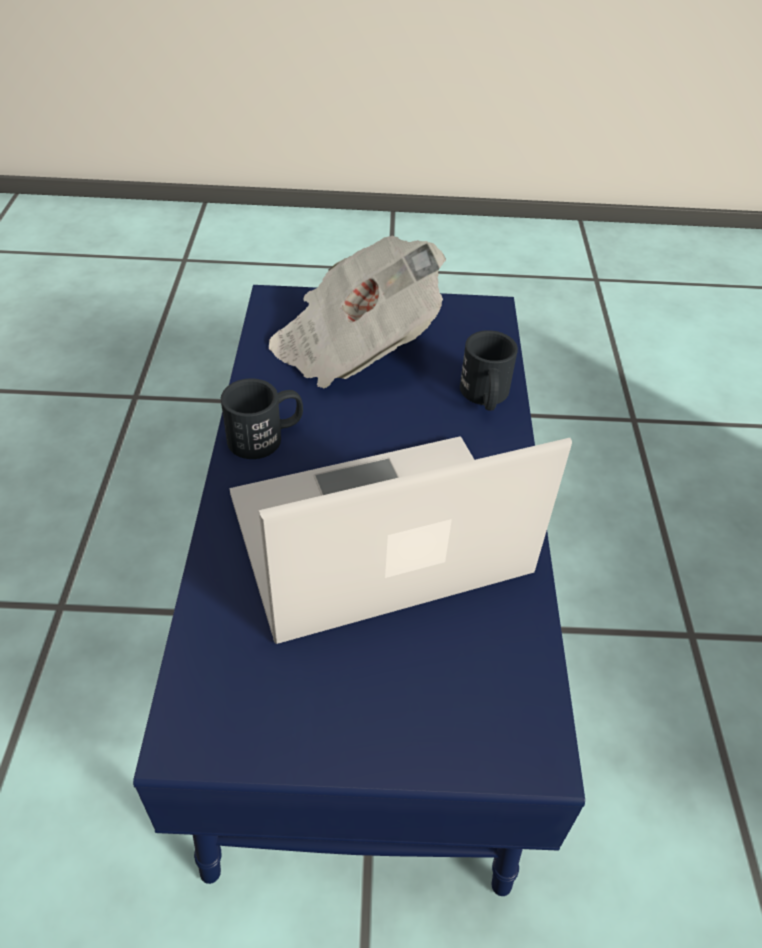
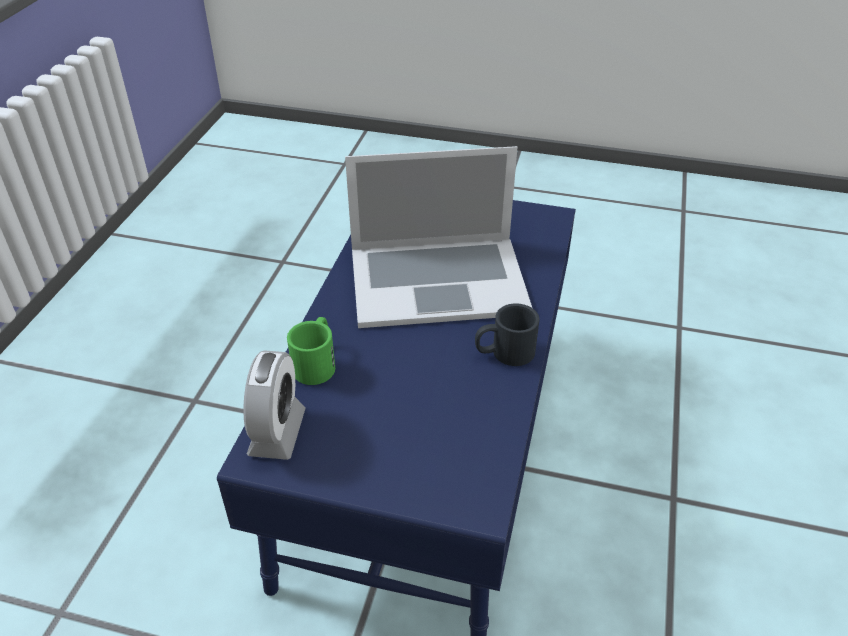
camera: 165 degrees left, 5 degrees down
newspaper [269,236,446,389] -> none
black mug [460,330,518,411] -> green mug [287,317,335,385]
none -> alarm clock [243,350,306,460]

